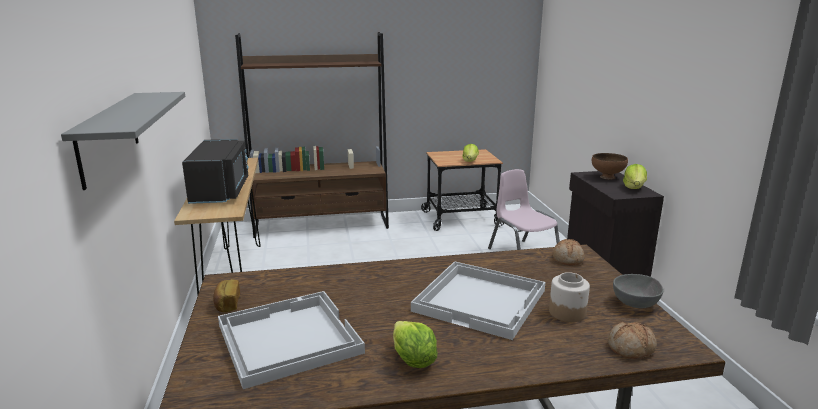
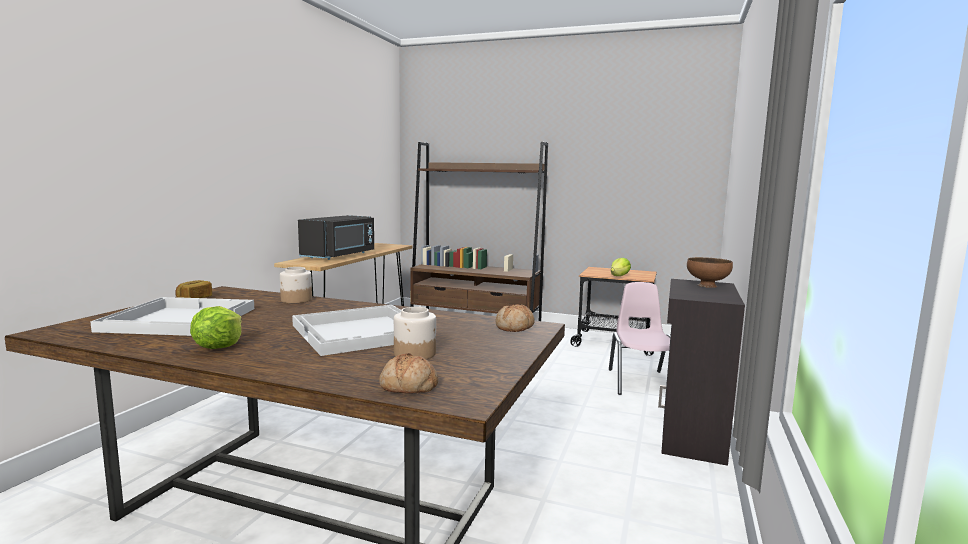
camera: 30 degrees right, 10 degrees down
grey shelf [61,92,185,190] -> none
grey bowl [613,274,664,308] -> none
lettuce [623,164,647,189] -> none
none -> jar [280,267,312,303]

